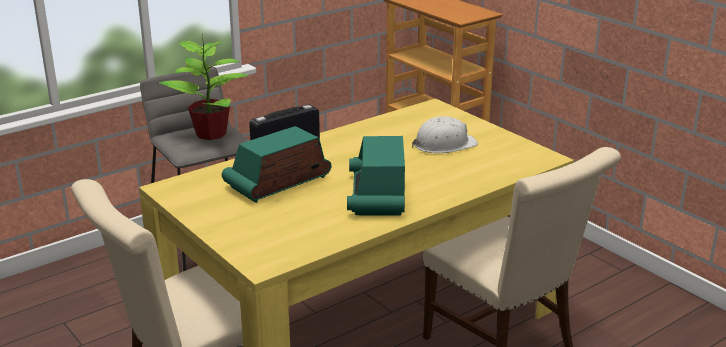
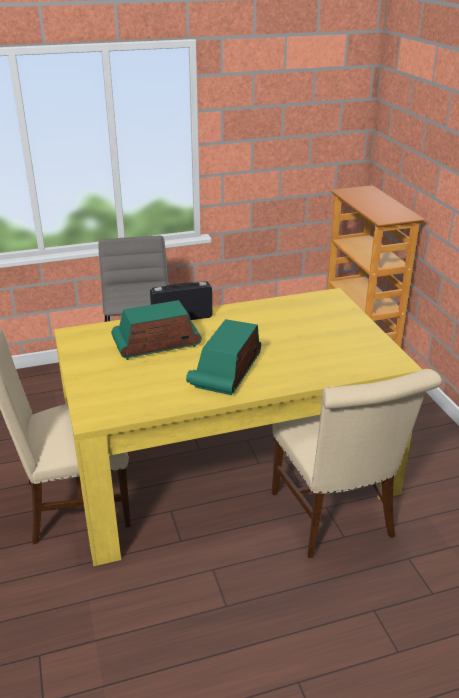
camera: 20 degrees right, 5 degrees up
potted plant [159,32,249,140] -> none
white hard hat [412,116,478,153] -> none

